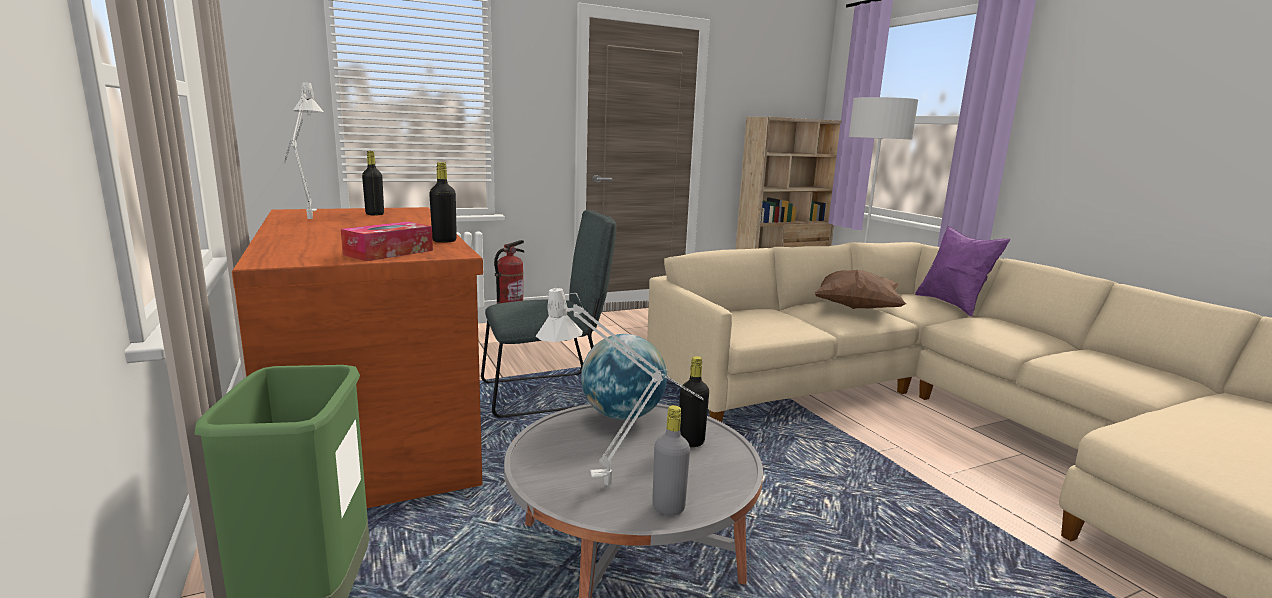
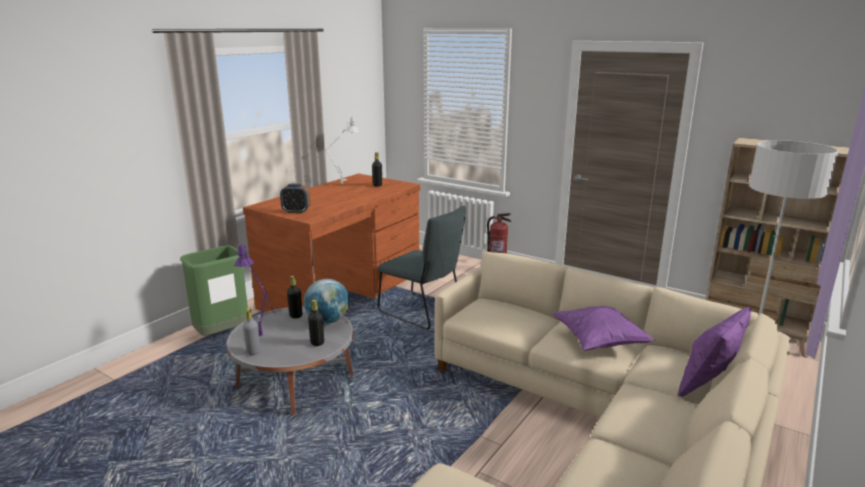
camera: 60 degrees right, 5 degrees up
tissue box [341,222,433,261] -> alarm clock [280,184,311,214]
black bottle [429,162,457,243] -> black bottle moved to [287,276,302,318]
grey table lamp [536,286,703,486] -> purple table lamp [234,245,276,336]
brown pillow [814,270,906,309] -> purple pillow [552,306,655,351]

